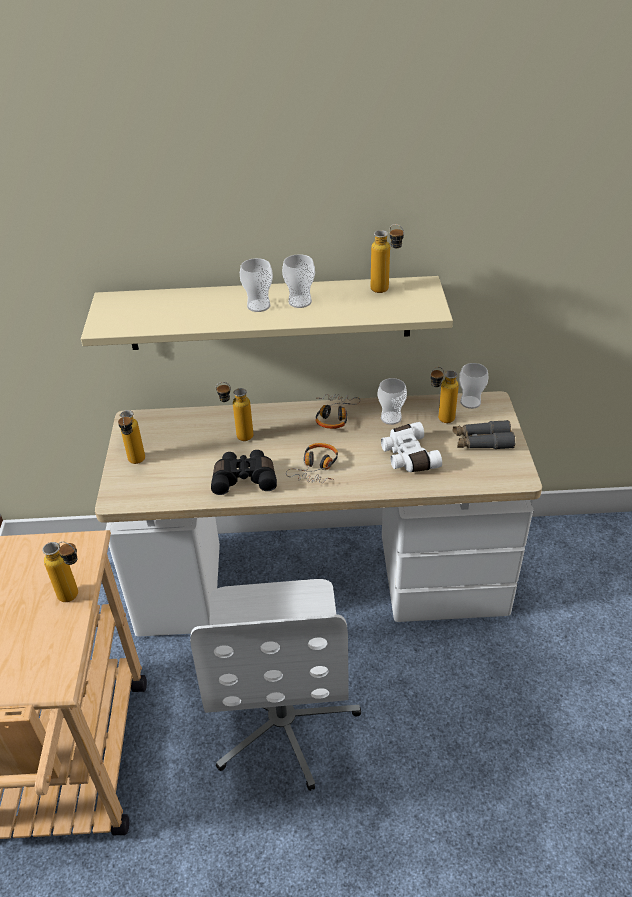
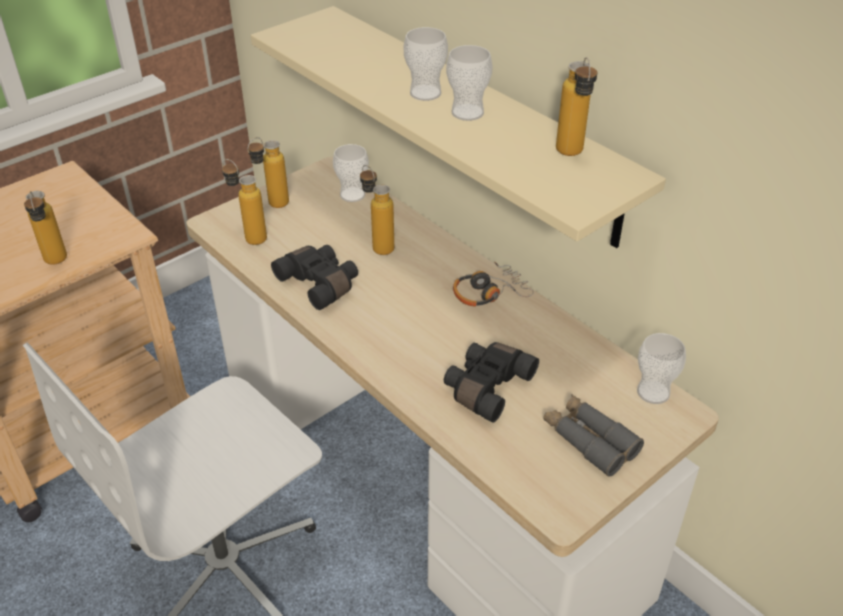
camera: 50 degrees right, 0 degrees up
headphones [286,443,338,483] -> none
cup [378,378,407,425] -> cup moved to [333,144,369,202]
white binoculars [381,422,442,472] -> black binoculars [444,342,539,423]
bottle [430,367,459,423] -> bottle moved to [222,159,267,245]

